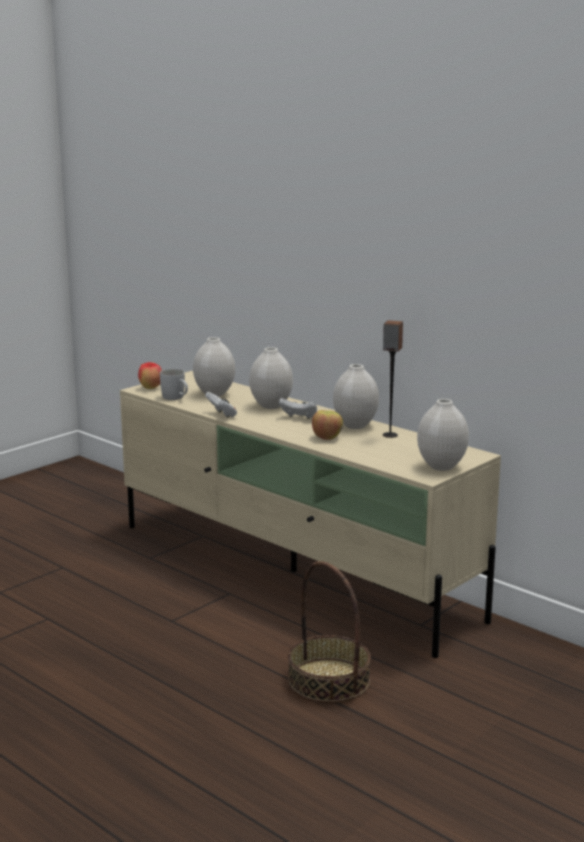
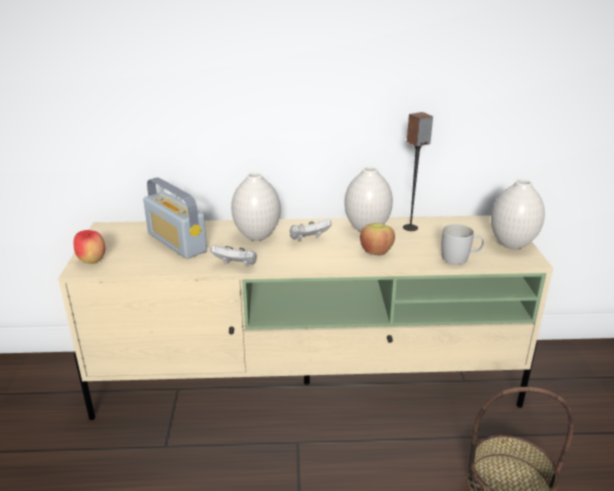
camera: 45 degrees left, 10 degrees up
white mug [160,369,188,400] -> white mug moved to [441,224,484,265]
white vase [193,337,235,397] -> radio [143,177,207,259]

